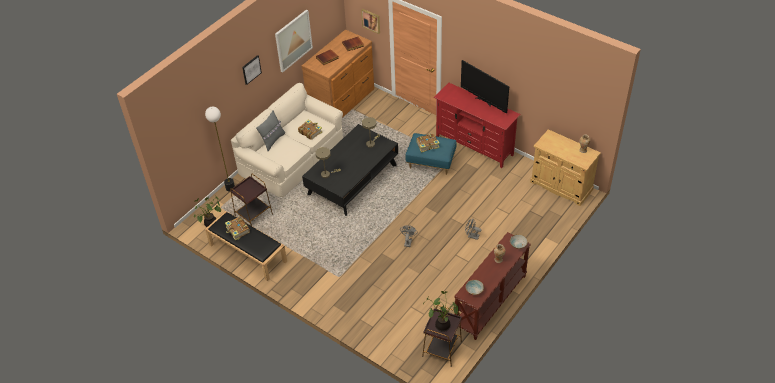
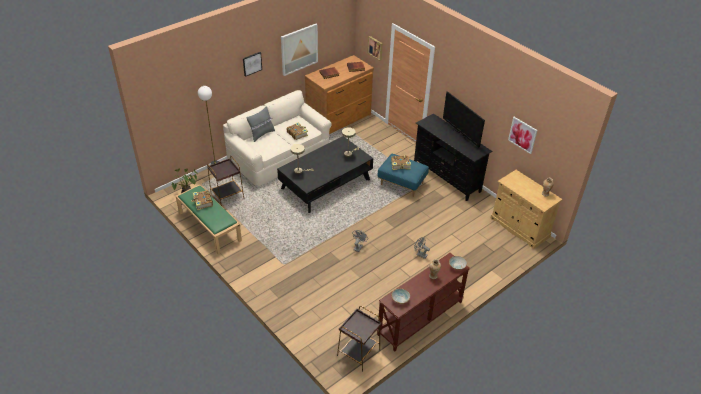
camera: 10 degrees right, 5 degrees down
black bench [205,211,287,281] -> green bench [176,185,242,254]
potted plant [423,291,458,332] -> none
red tv stand [434,83,521,168] -> black tv stand [414,114,493,201]
none -> picture [508,117,538,154]

